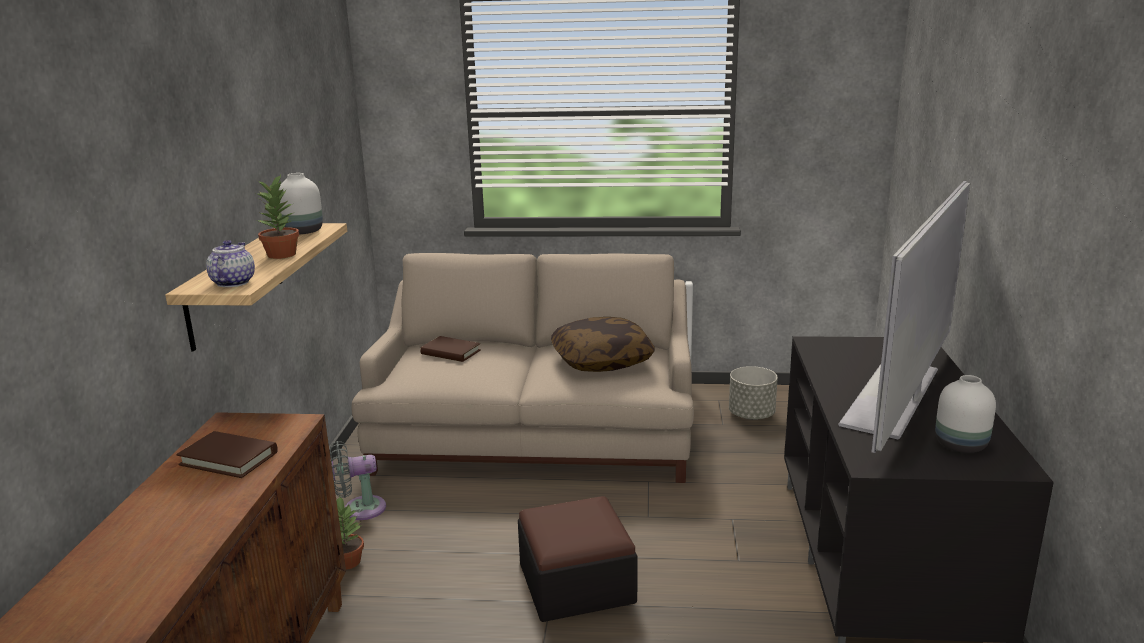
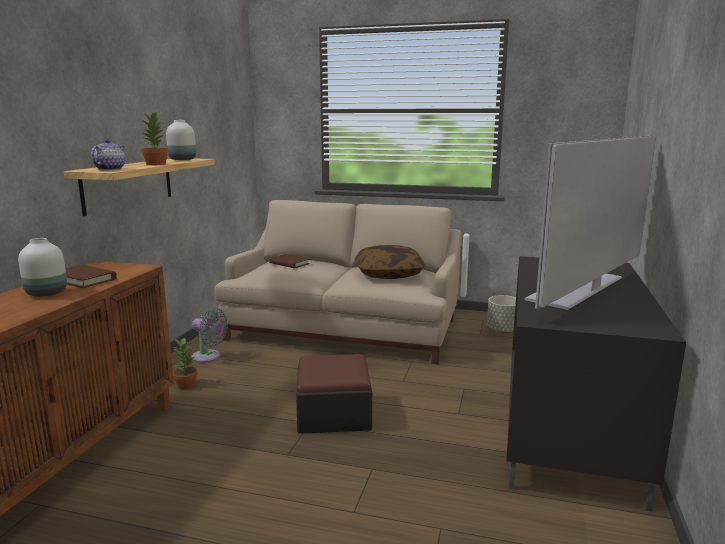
camera: 10 degrees right, 5 degrees down
grey fan [330,441,386,520] -> grey fan turned 150 degrees counterclockwise [191,308,228,363]
white vase [935,375,996,453] -> white vase moved to [18,238,67,297]

